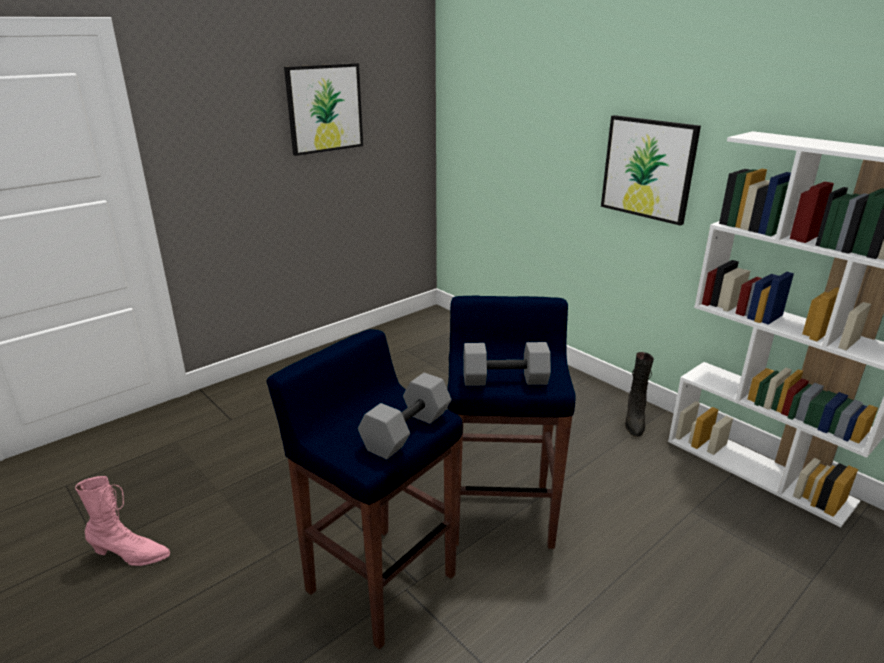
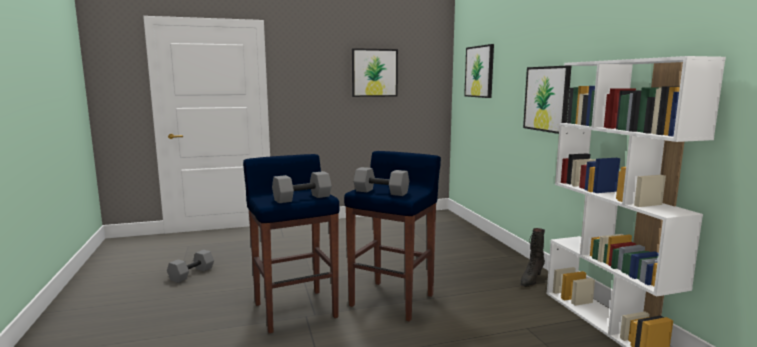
camera: 25 degrees right, 15 degrees down
pink boot [75,476,170,566] -> grey dumbbell [167,250,214,283]
none -> picture [464,44,494,98]

